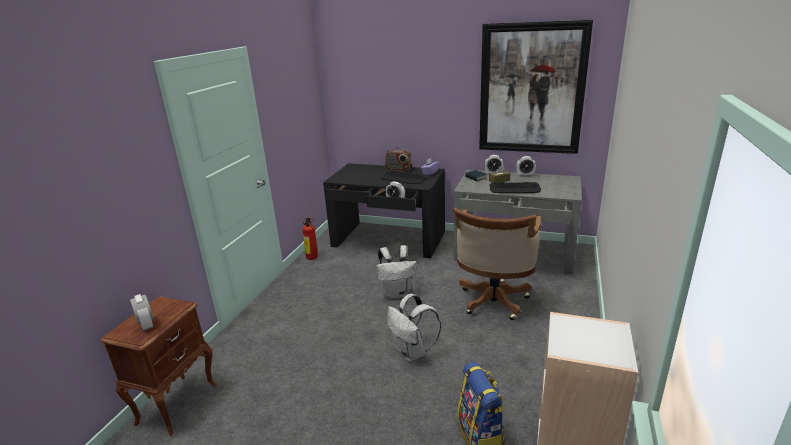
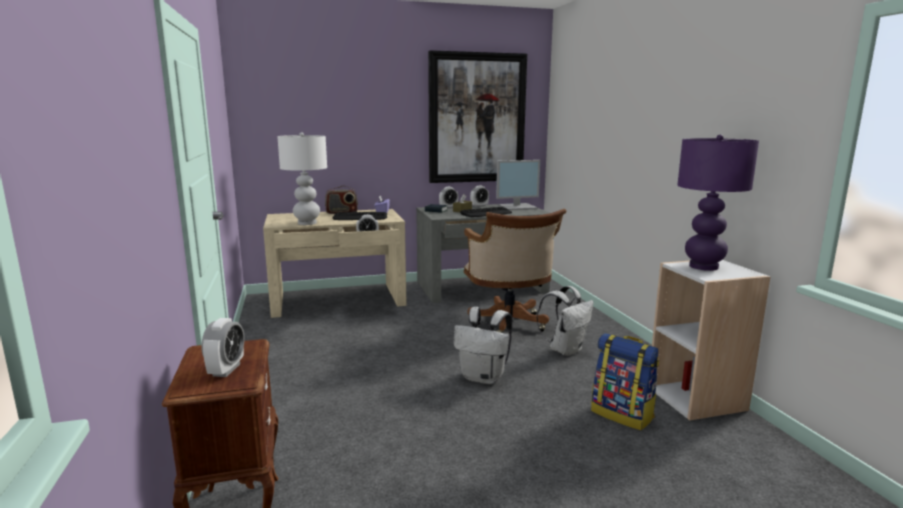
camera: 35 degrees left, 10 degrees down
alarm clock [130,294,154,331] -> alarm clock turned 75 degrees clockwise [201,318,245,377]
fire extinguisher [302,217,318,260] -> none
black desk [323,163,445,258] -> beige desk [263,209,407,318]
white backpack [376,245,417,299] -> white backpack moved to [537,286,594,356]
none -> white table lamp [277,132,327,225]
none -> monitor [496,160,540,210]
none -> purple table lamp [677,134,759,271]

